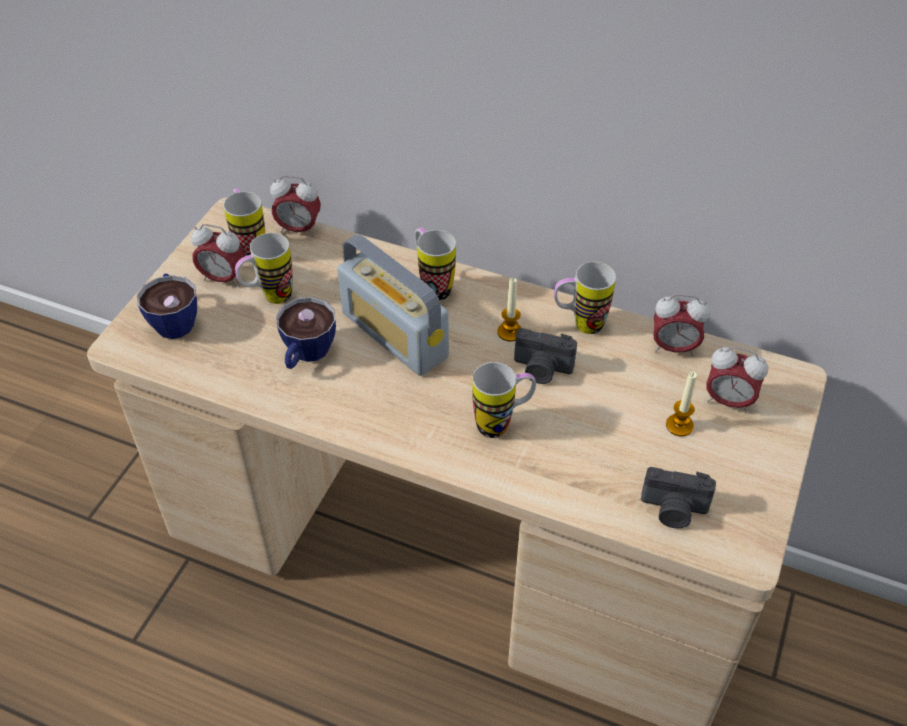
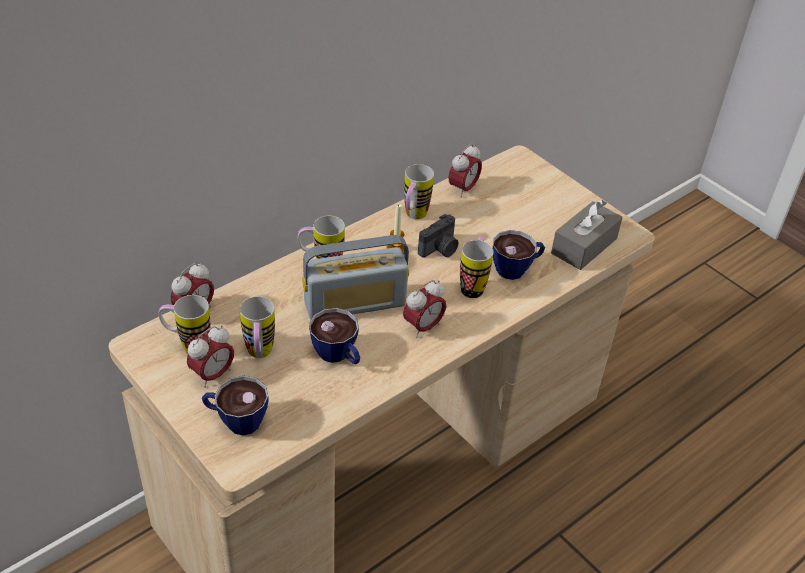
camera: 65 degrees left, 5 degrees down
camera [641,467,716,528] -> grey tissue box [551,200,623,270]
candle [666,371,697,436] -> none
alarm clock [706,346,768,414] -> alarm clock moved to [403,280,446,338]
none -> cup [493,230,545,280]

